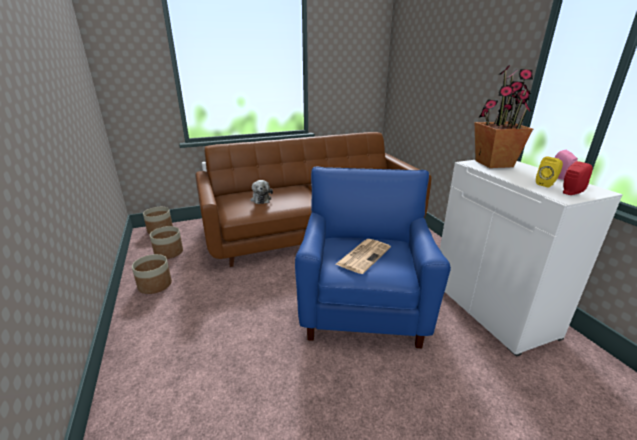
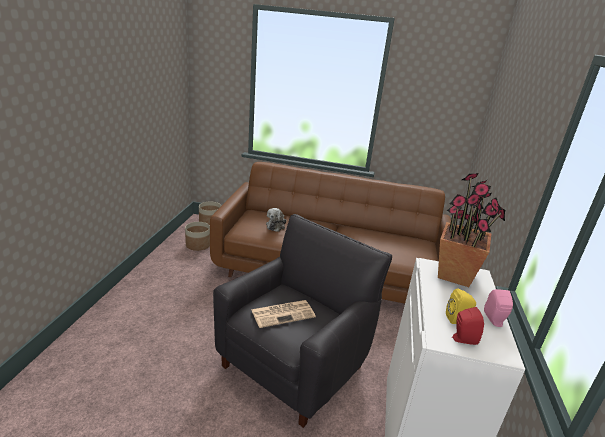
camera: 30 degrees right, 0 degrees up
planter [132,254,172,294] -> none
blue armchair [295,166,451,348] -> black armchair [213,214,392,428]

